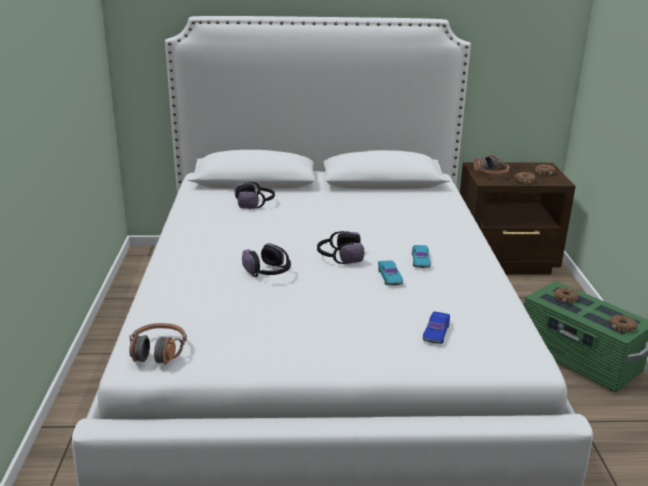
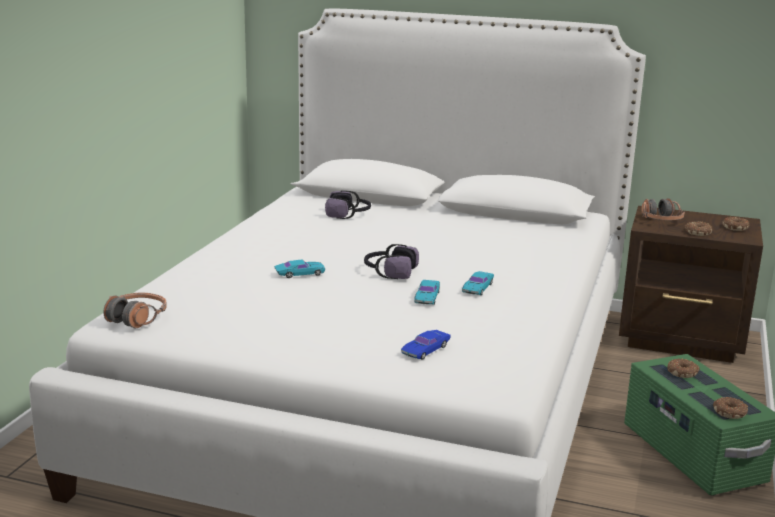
camera: 20 degrees right, 5 degrees down
headphones [242,243,291,277] -> turquoise toy car [274,260,325,278]

